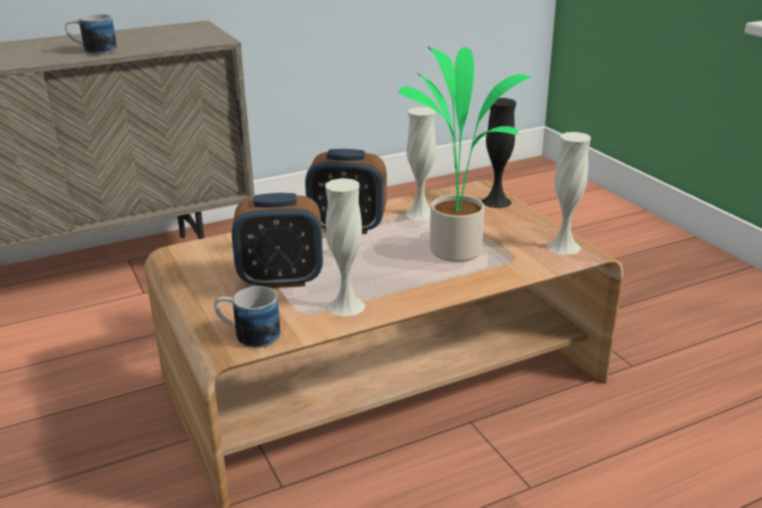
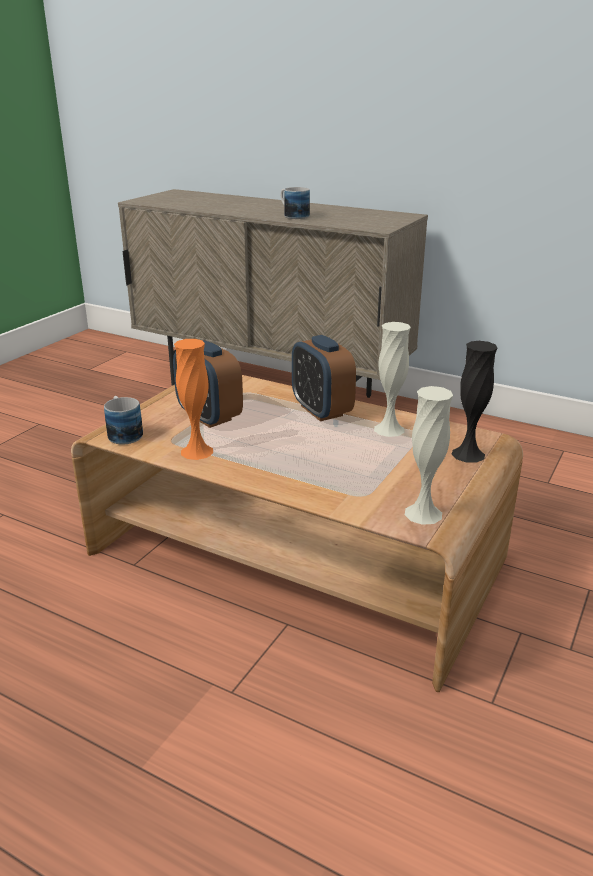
camera: 55 degrees right, 0 degrees up
white vase [325,178,366,316] -> orange vase [174,339,213,460]
potted plant [399,46,531,262] -> none

